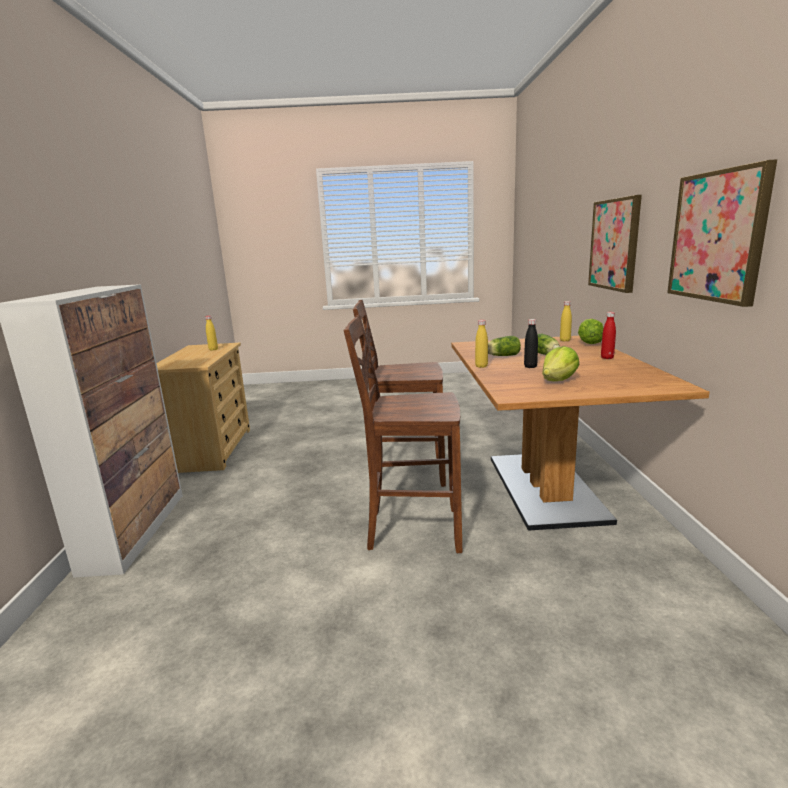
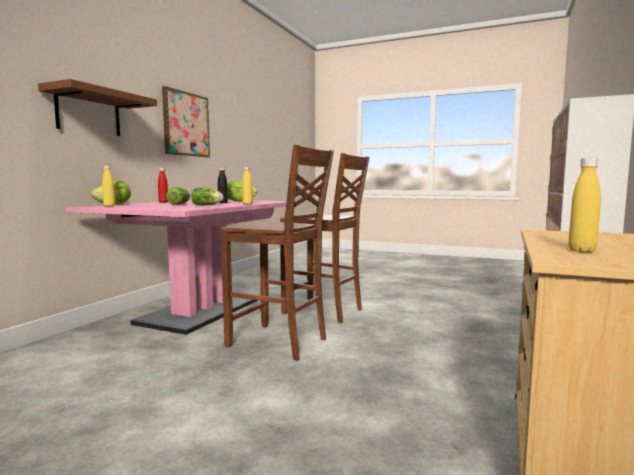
camera: 155 degrees left, 10 degrees down
brown dining table [451,336,710,531] -> pink dining table [66,200,296,335]
picture [588,195,642,293] -> brown shelf [38,79,157,136]

